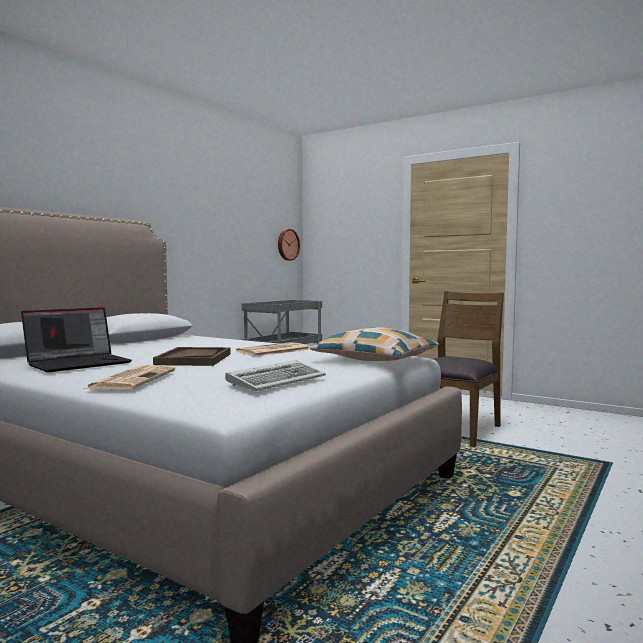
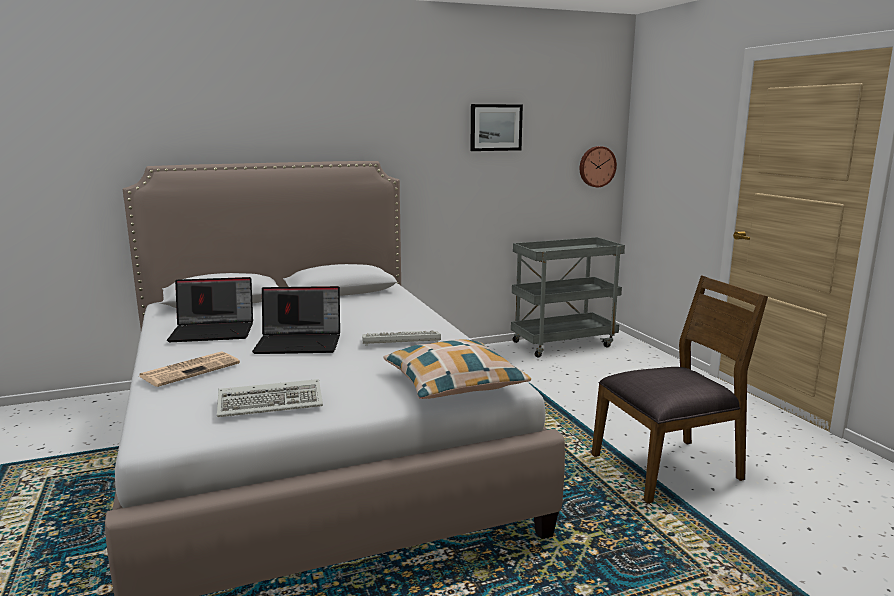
camera: 35 degrees right, 10 degrees up
brown tray [153,347,231,366] -> laptop [252,286,340,354]
newspaper [236,342,310,356] -> keyboard [362,331,441,346]
none -> picture [470,104,523,151]

